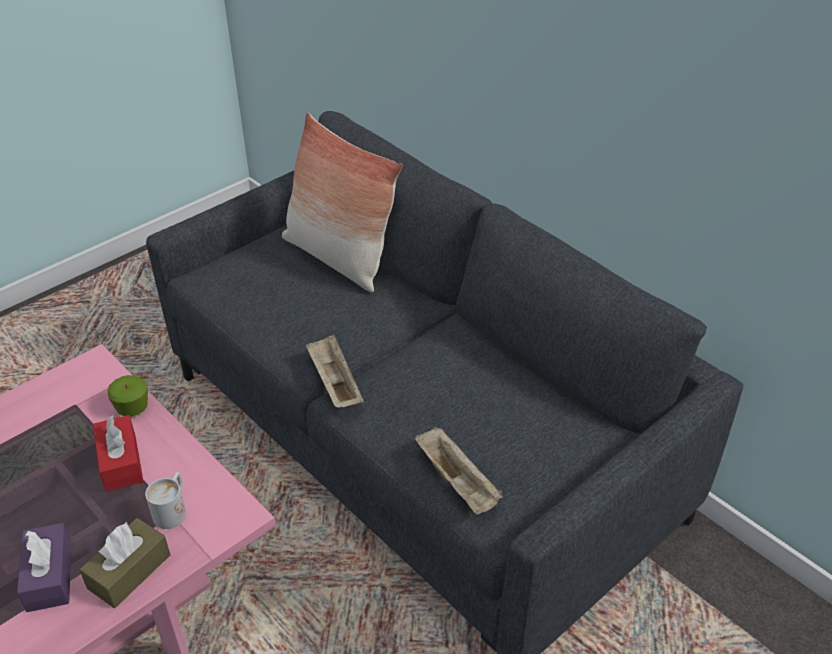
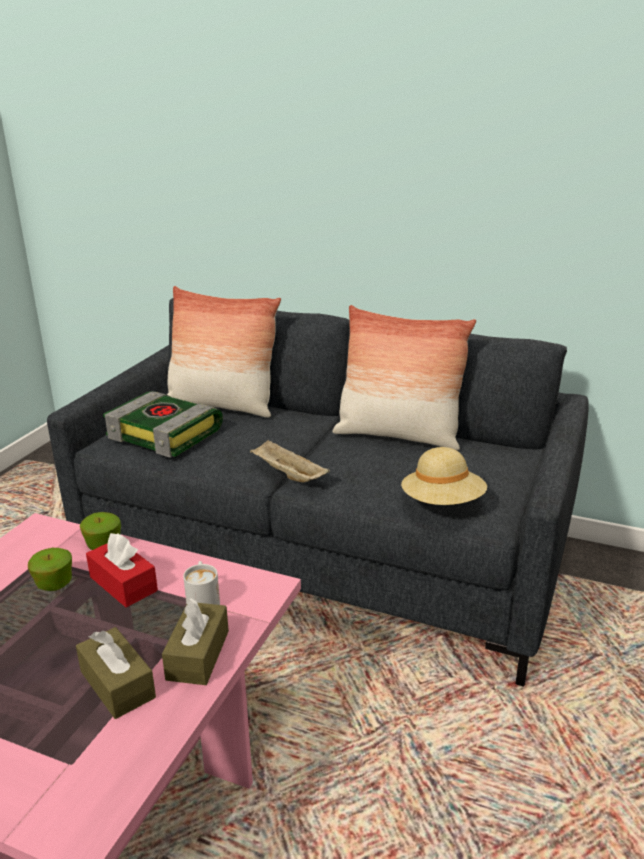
camera: 25 degrees left, 15 degrees down
purple tissue box [17,523,72,612] -> brown tissue box [76,627,156,719]
beige tray [415,427,503,514] -> beige hat [401,447,487,505]
none -> apple [28,548,72,591]
none -> book [103,391,223,458]
none -> pillow [332,305,476,450]

